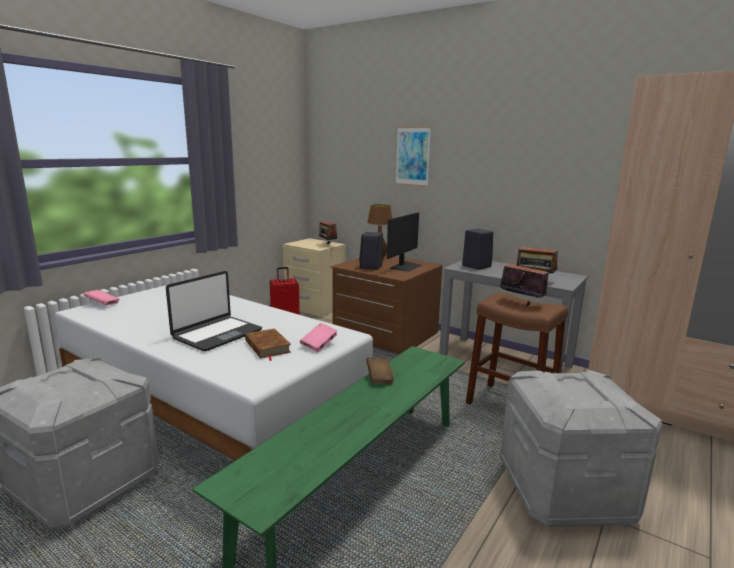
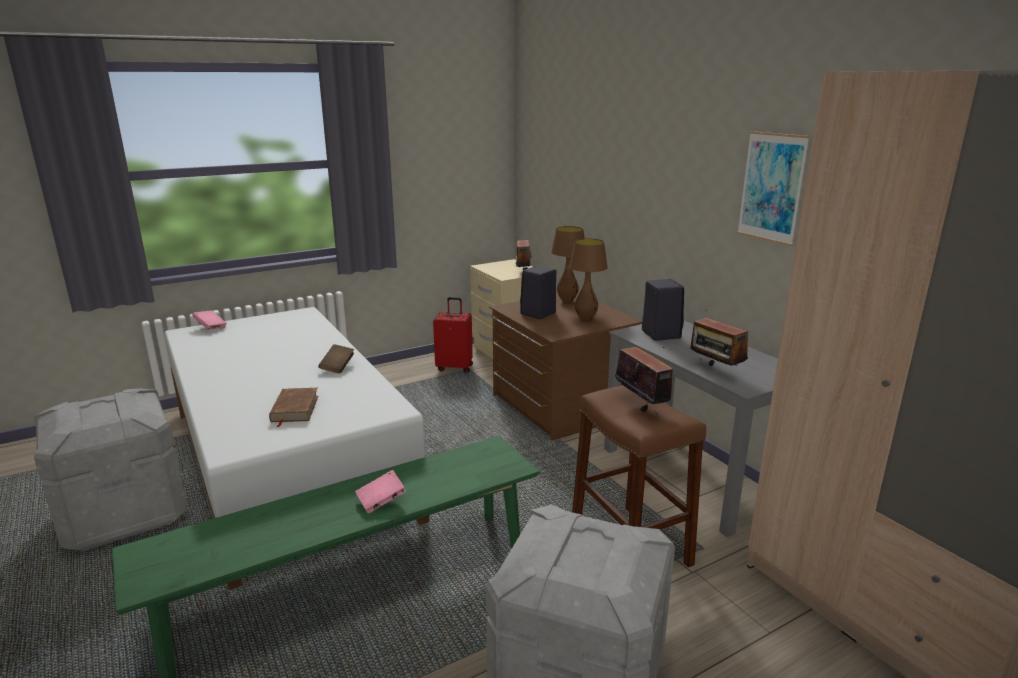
camera: 25 degrees right, 5 degrees up
laptop [166,271,262,351] -> none
pink book [300,323,337,352] -> pink book moved to [355,470,406,513]
brown book [366,357,394,384] -> brown book moved to [318,344,354,373]
monitor [387,212,423,272] -> brown table lamp [569,238,608,321]
picture [396,127,431,186] -> picture moved to [737,131,810,246]

